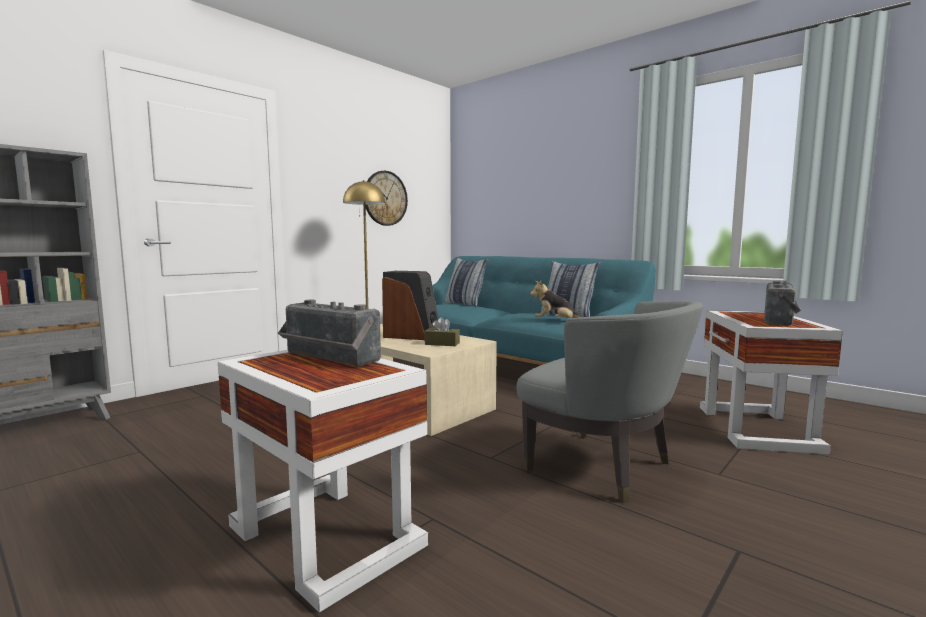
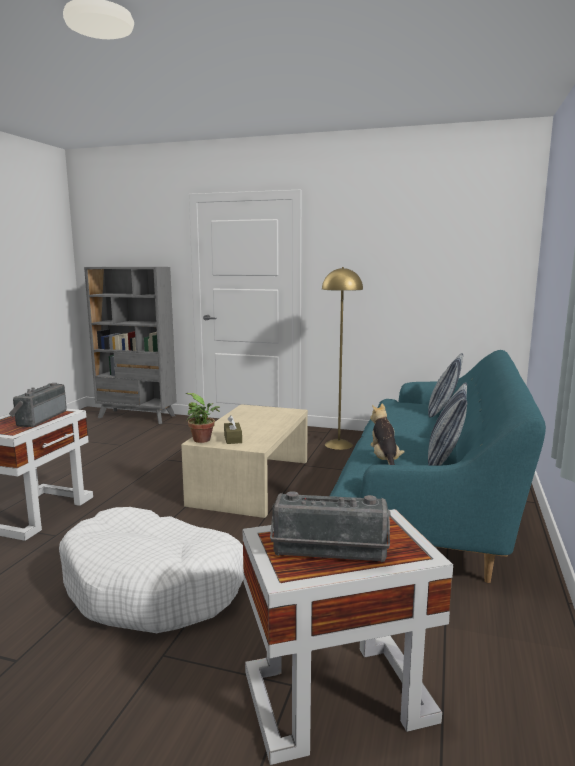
camera: 65 degrees right, 5 degrees up
wall clock [366,171,408,226] -> none
speaker [382,271,439,340] -> none
grey armchair [517,301,703,503] -> white dog bed [59,507,243,633]
none -> potted plant [186,393,220,443]

